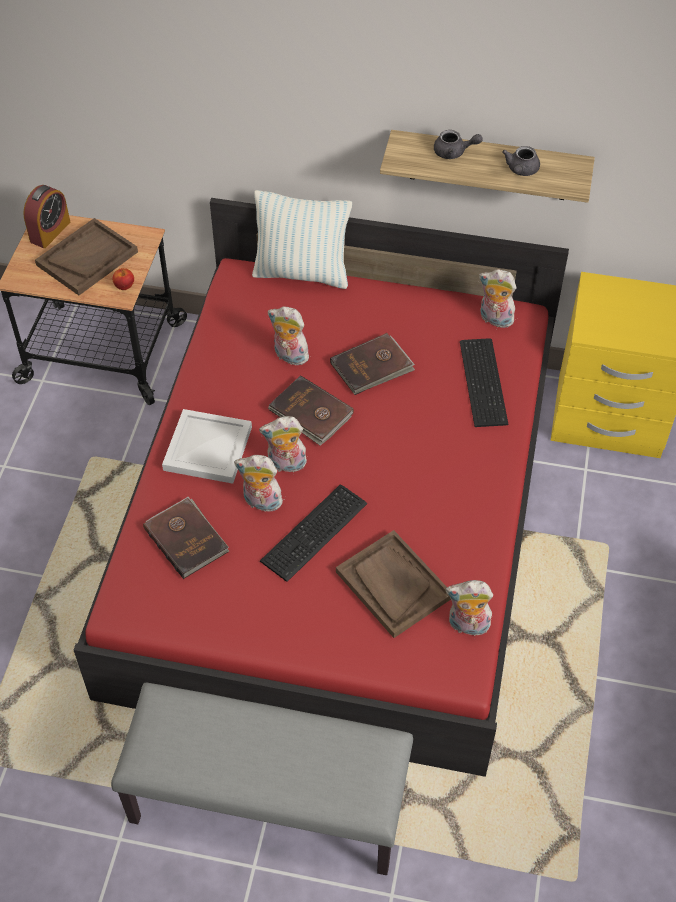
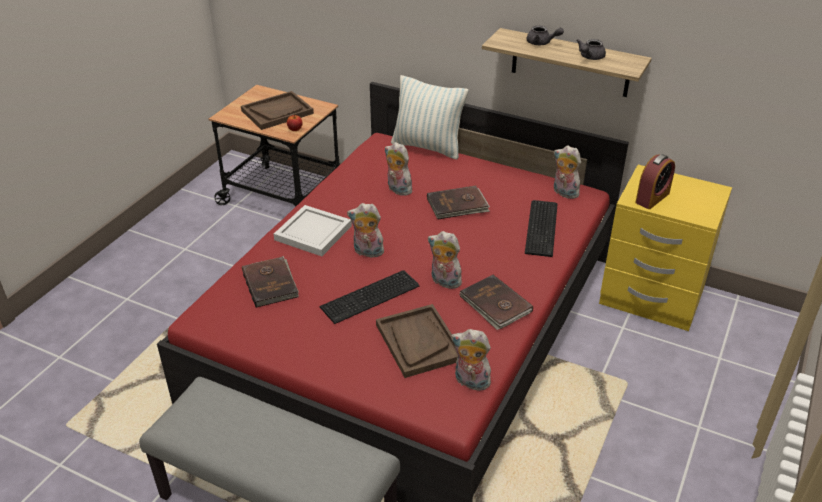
camera: 15 degrees right, 15 degrees down
alarm clock [23,185,70,248] -> alarm clock moved to [635,154,675,209]
plush toy [234,455,283,512] -> plush toy moved to [428,231,462,290]
brown book [268,375,354,446] -> brown book moved to [459,275,533,330]

